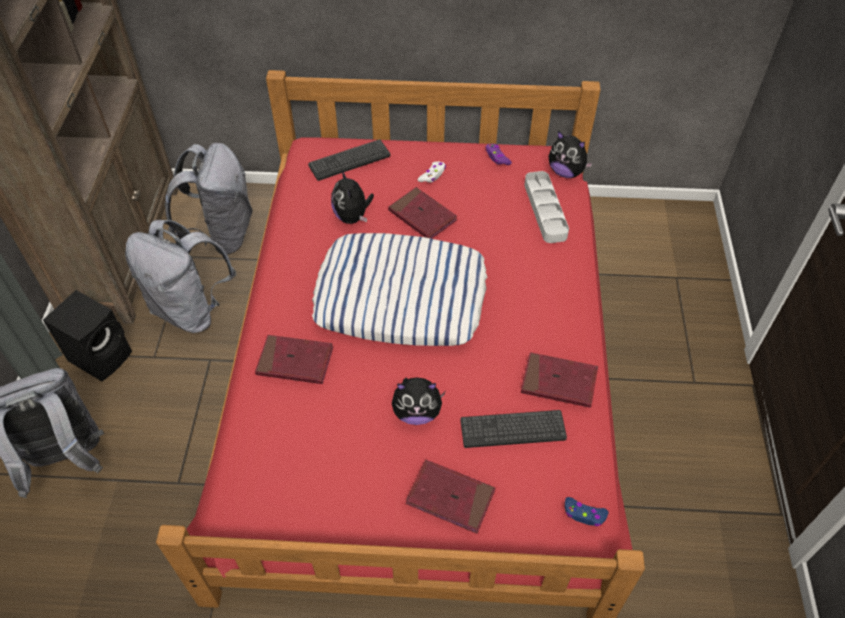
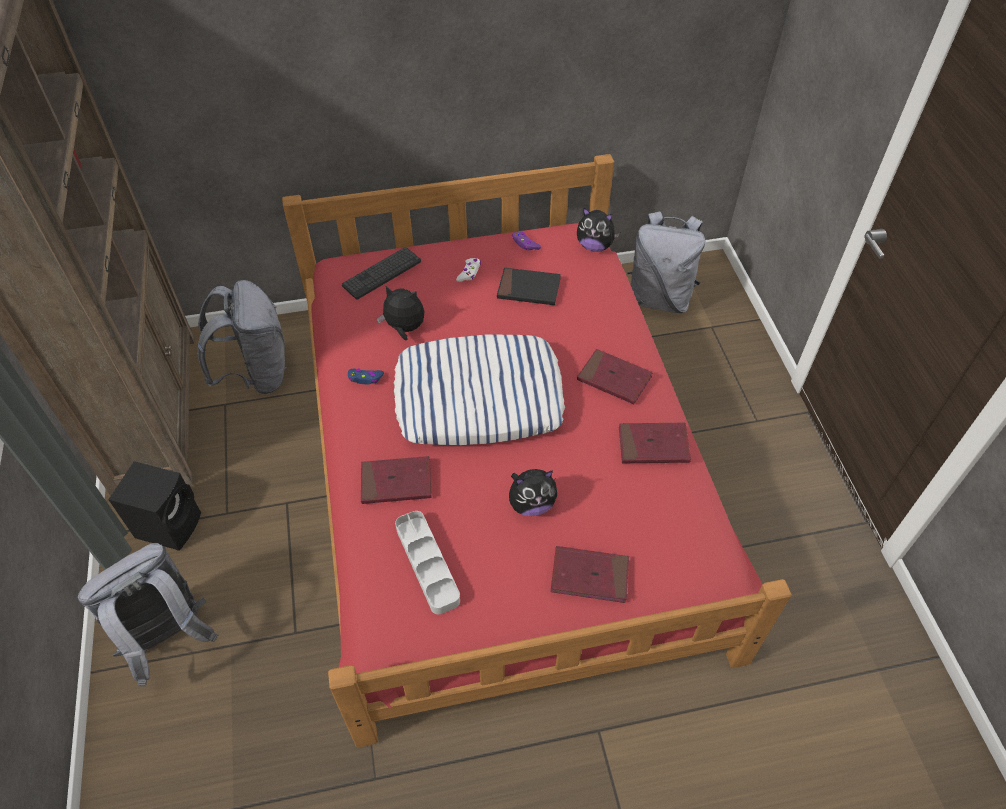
camera: 15 degrees left, 0 degrees up
grey backpack [125,220,237,333] -> grey backpack moved to [627,212,705,313]
plush toy [331,169,374,224] -> plush toy turned 135 degrees clockwise [377,286,424,340]
red book [388,187,457,239] -> red book moved to [577,349,653,404]
keyboard [461,410,567,448] -> none
grey tray [524,171,569,243] -> grey tray moved to [395,511,460,614]
blue game controller [565,497,608,527] -> blue game controller moved to [348,368,384,384]
none -> black book [497,268,561,305]

